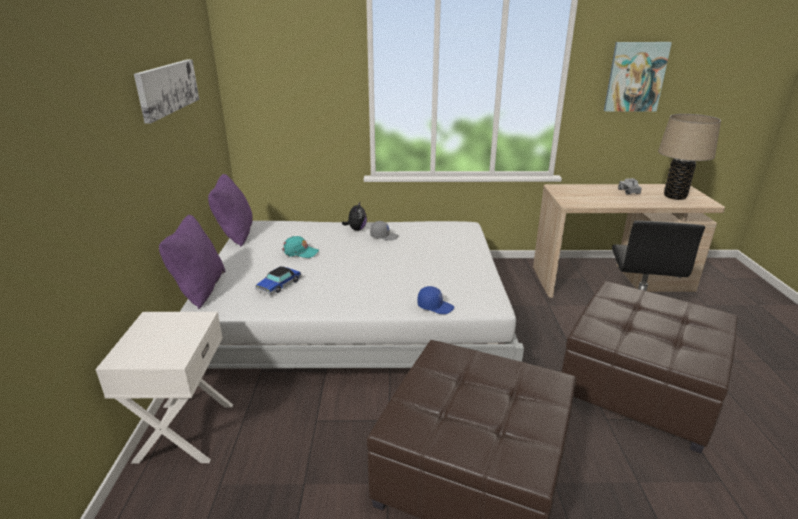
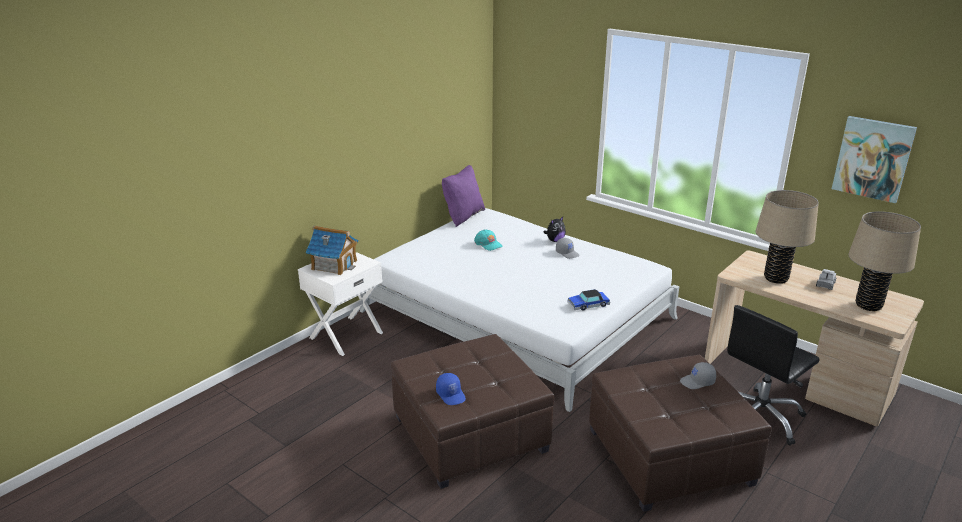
camera: 40 degrees right, 0 degrees up
picture [134,59,199,123] -> none
purple pillow [159,215,226,309] -> none
toy car [255,266,302,295] -> toy car moved to [567,289,610,311]
blue cap [418,286,454,314] -> blue cap moved to [436,373,466,405]
none -> toy house [306,226,358,275]
none -> grey cap [680,362,716,389]
none -> beige table lamp [756,190,819,284]

